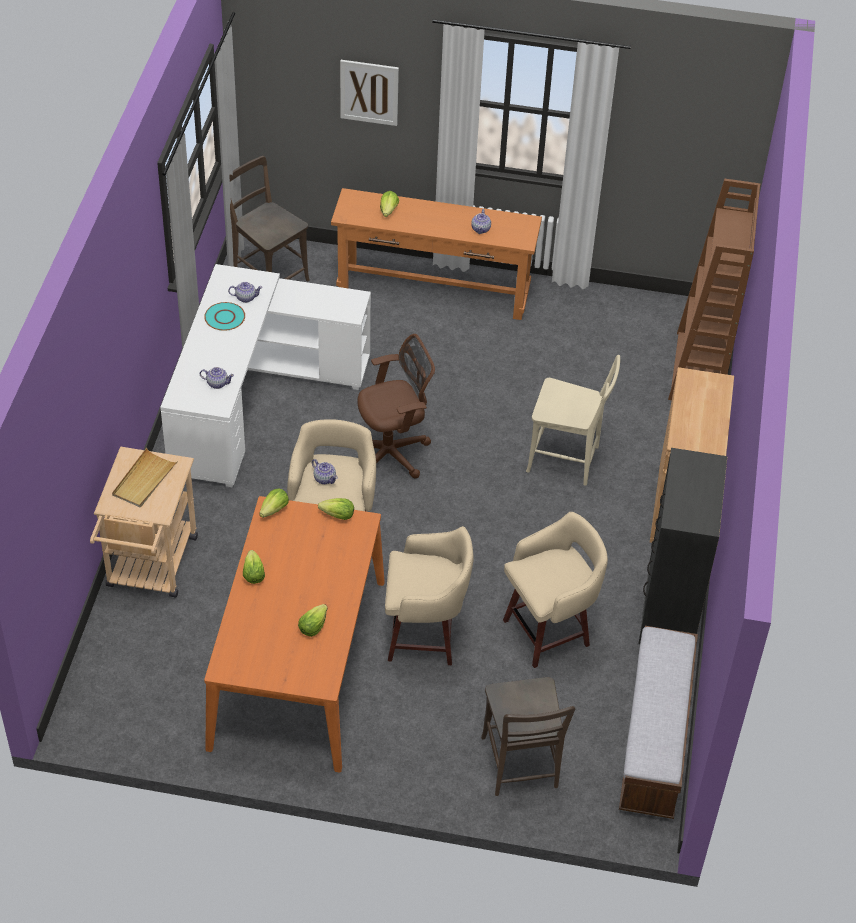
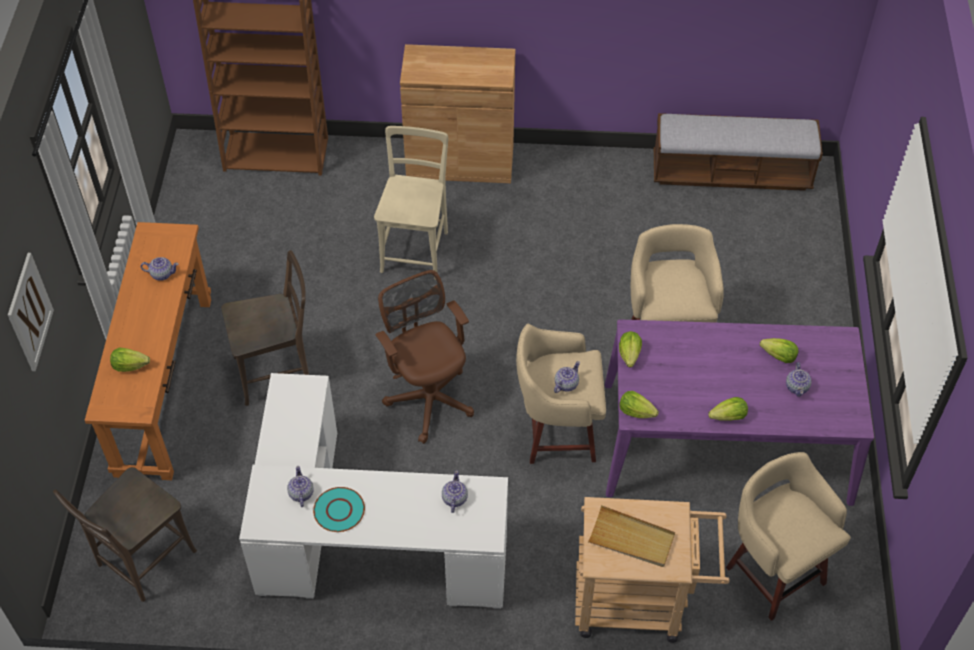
camera: 95 degrees left, 5 degrees up
orange dining table [204,496,385,772] -> purple dining table [605,319,874,506]
brown chair [481,677,575,796] -> brown chair moved to [221,250,309,406]
beige stool [503,512,608,668] -> beige stool moved to [726,452,850,621]
black dresser [638,448,727,644] -> none
none -> teapot [786,362,812,397]

